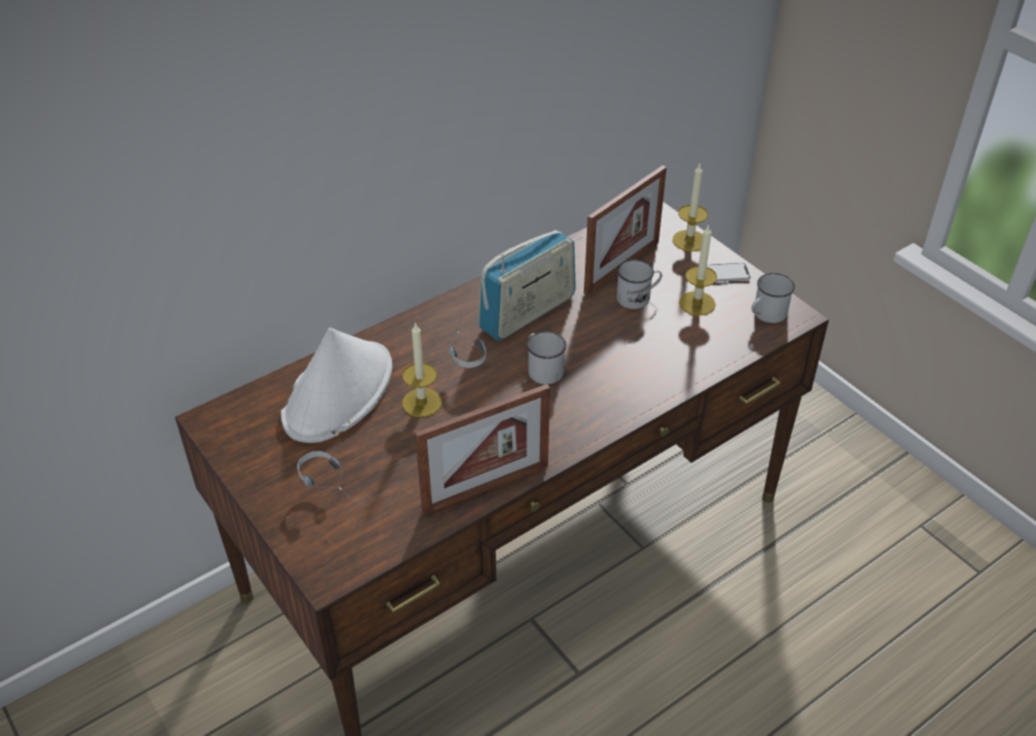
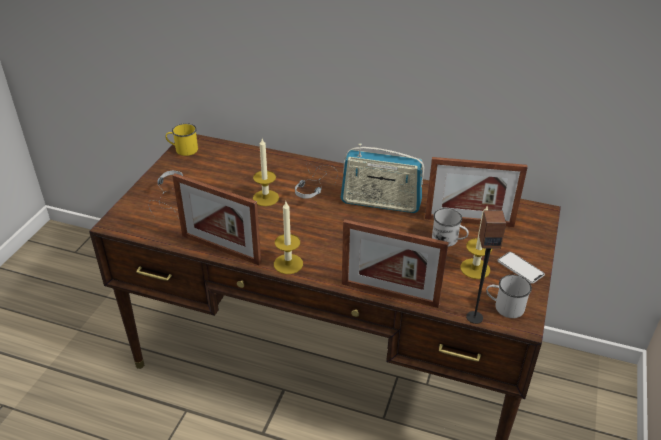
camera: 55 degrees right, 5 degrees down
white hat [281,328,392,443] -> none
white mug [527,331,566,384] -> none
candle [673,163,708,252] -> candle moved to [274,202,303,274]
none -> yellow mug [166,123,198,156]
none -> picture frame [342,219,449,308]
none -> speaker [466,210,506,324]

